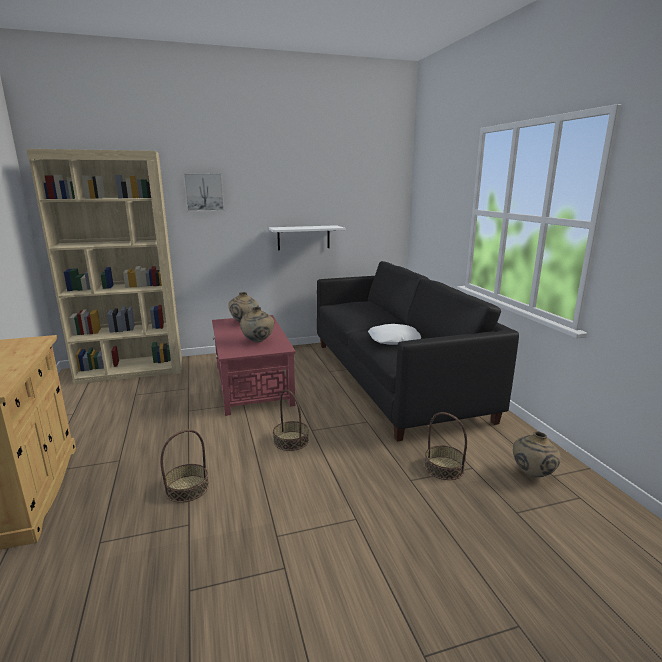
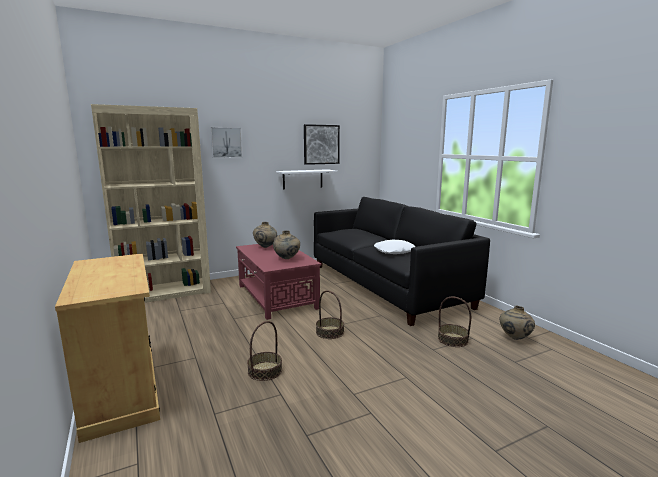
camera: 10 degrees left, 5 degrees down
none -> picture [304,124,340,165]

